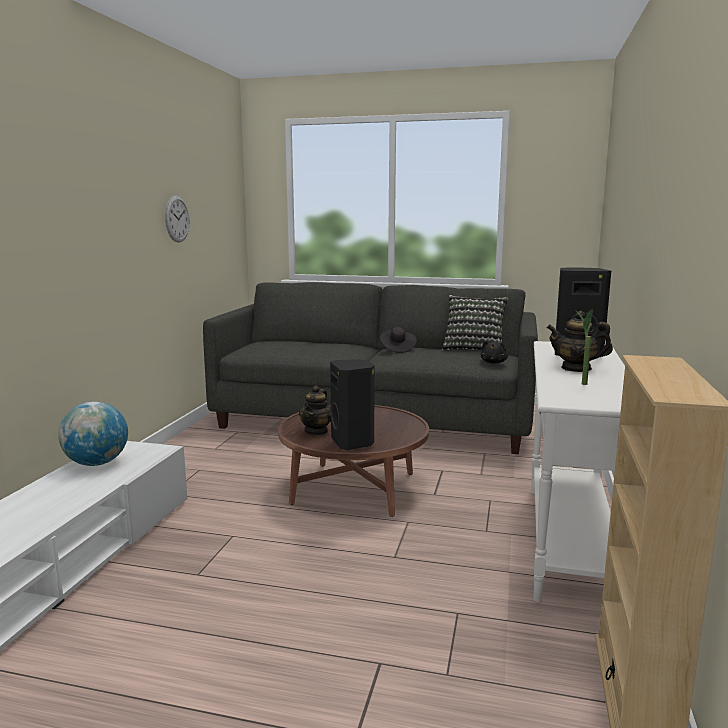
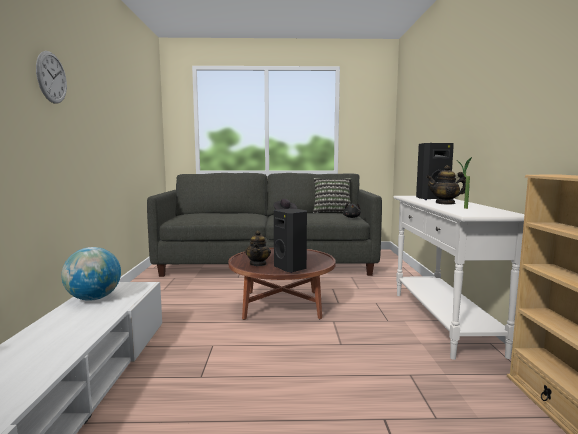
camera: 15 degrees left, 5 degrees down
wall clock [165,196,190,242] -> wall clock moved to [36,51,67,104]

